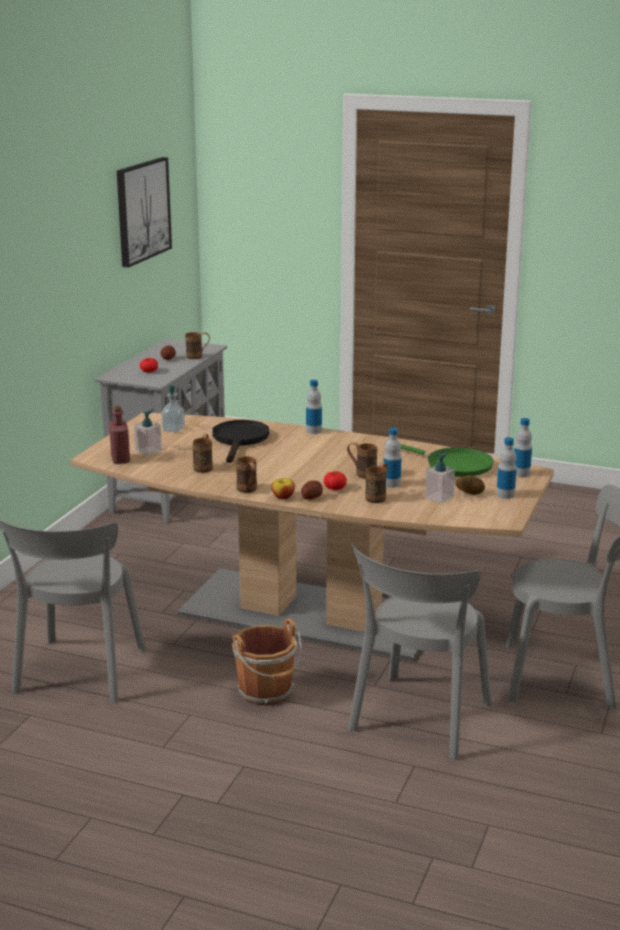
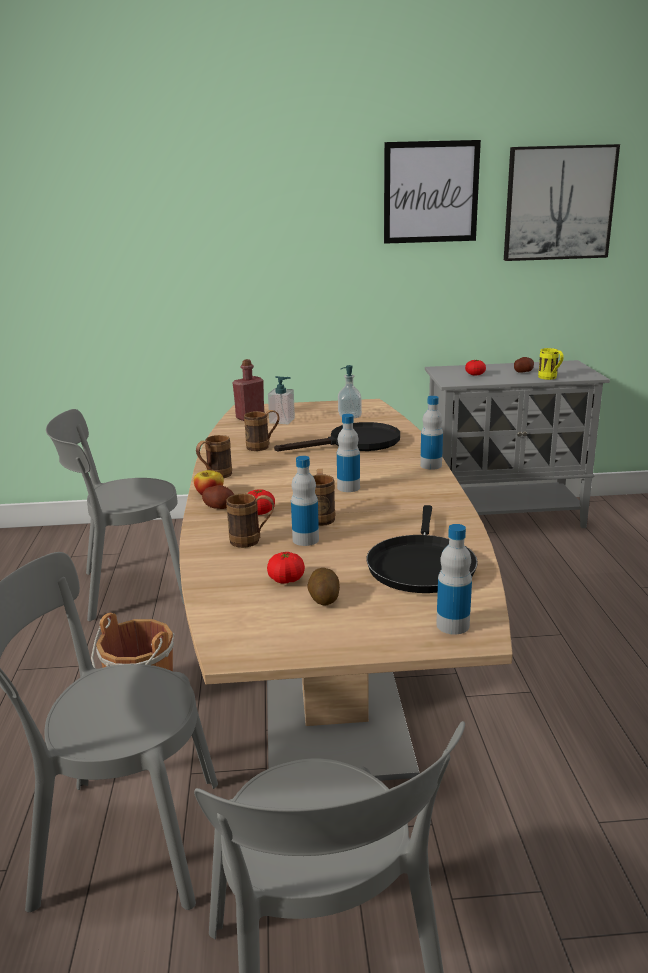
camera: 65 degrees right, 0 degrees up
brown mug [185,332,210,359] -> yellow mug [538,348,564,380]
green frying pan [401,444,494,477] -> black frying pan [366,505,478,593]
soap dispenser [425,452,455,503] -> tomato [267,552,305,584]
bottle [496,437,517,499] -> bottle moved to [337,414,360,492]
none -> picture [384,140,481,244]

